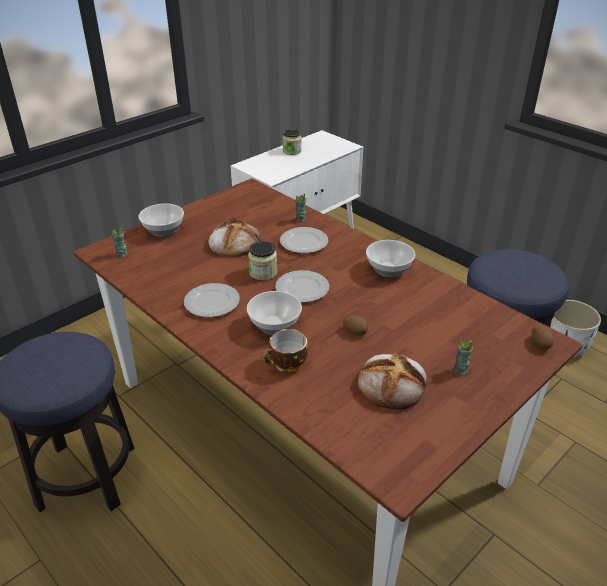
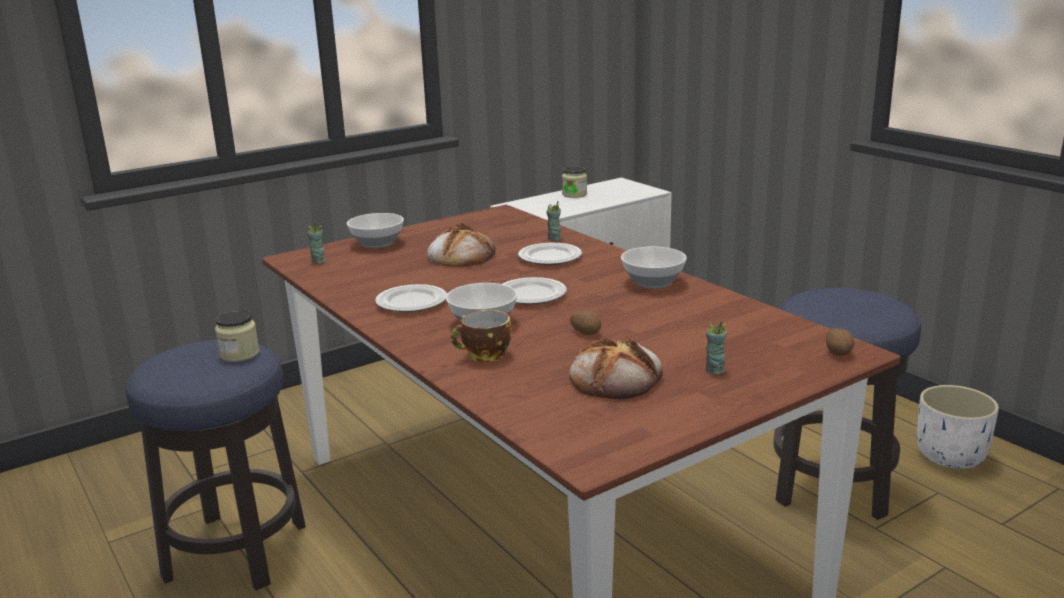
camera: 10 degrees right, 15 degrees down
jar [248,241,277,280] -> jar moved to [215,310,259,362]

